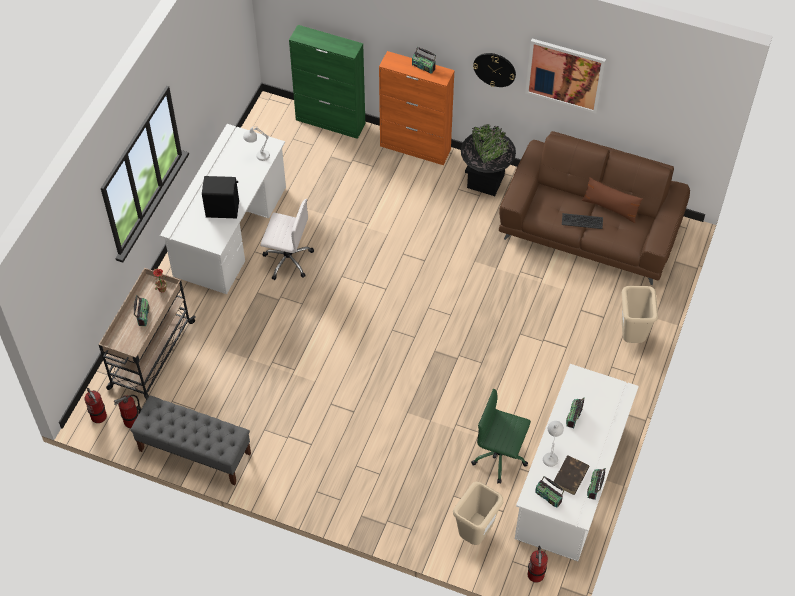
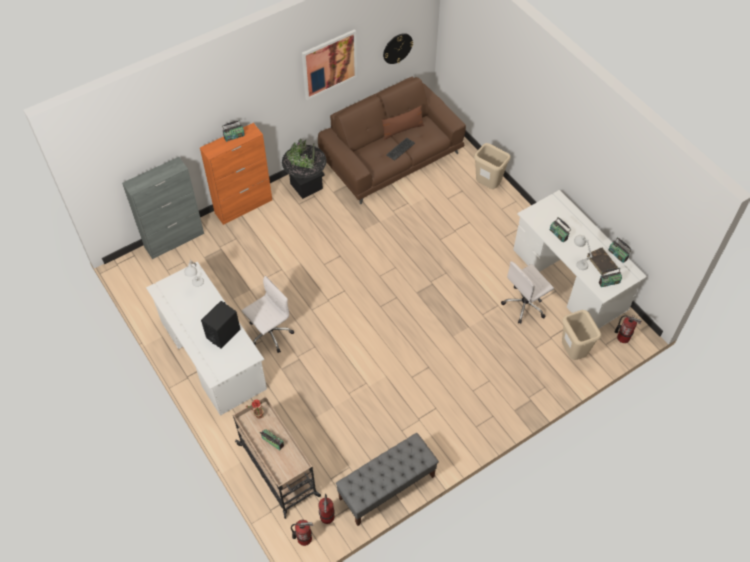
camera: 55 degrees left, 0 degrees up
green cabinet [289,25,365,139] -> grey cabinet [122,157,204,259]
green office chair [471,388,531,484] -> white office chair [501,261,554,324]
wall clock [473,53,516,87] -> wall clock moved to [383,33,413,64]

